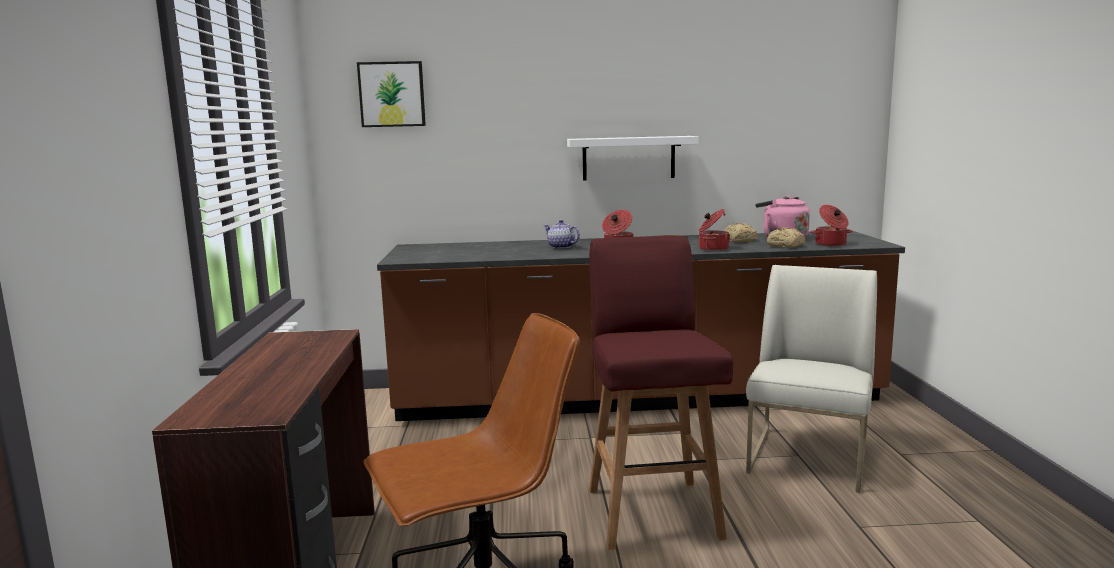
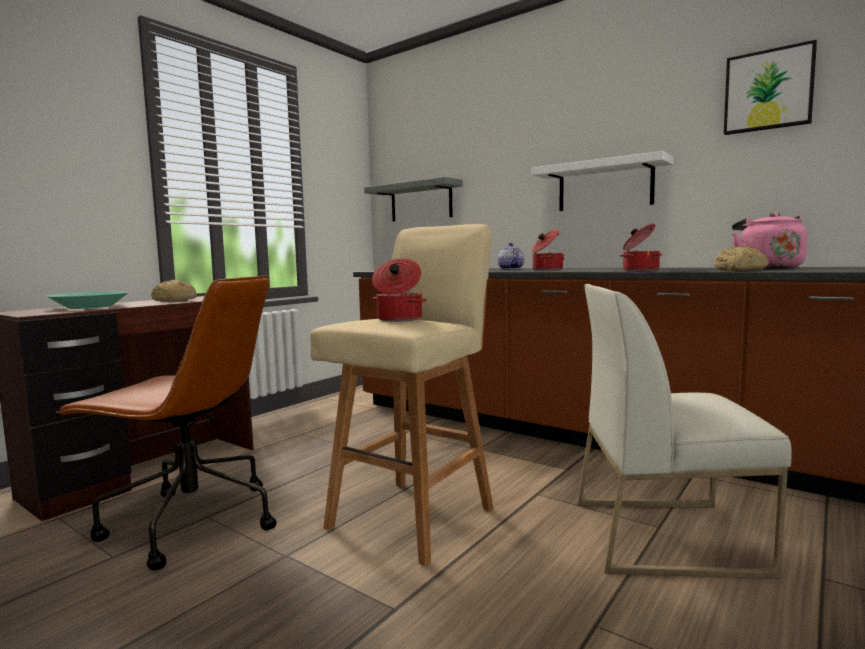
camera: 40 degrees right, 5 degrees down
picture [357,61,426,127] -> picture moved to [724,40,817,135]
red stool [589,235,733,550] -> beige stool [310,224,493,566]
bread [724,223,758,243] -> bread moved to [151,280,197,301]
white chair [746,265,877,493] -> white chair turned 150 degrees counterclockwise [577,284,792,579]
cooking pot [811,205,853,247] -> cooking pot moved to [372,258,427,322]
none -> turquoise bowl [46,291,129,309]
none -> grey shelf [364,177,463,222]

